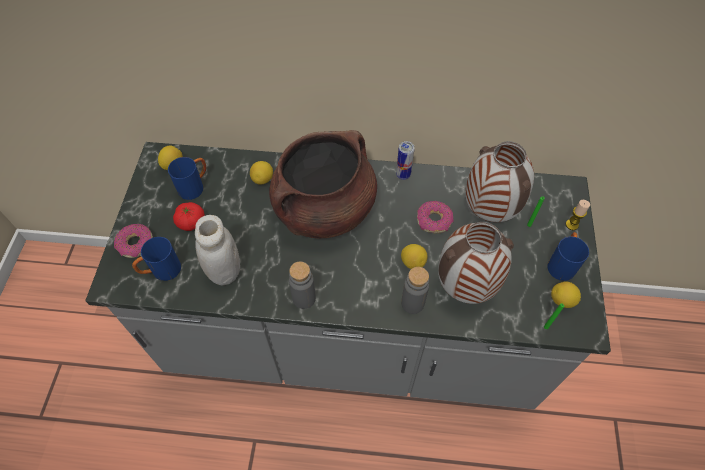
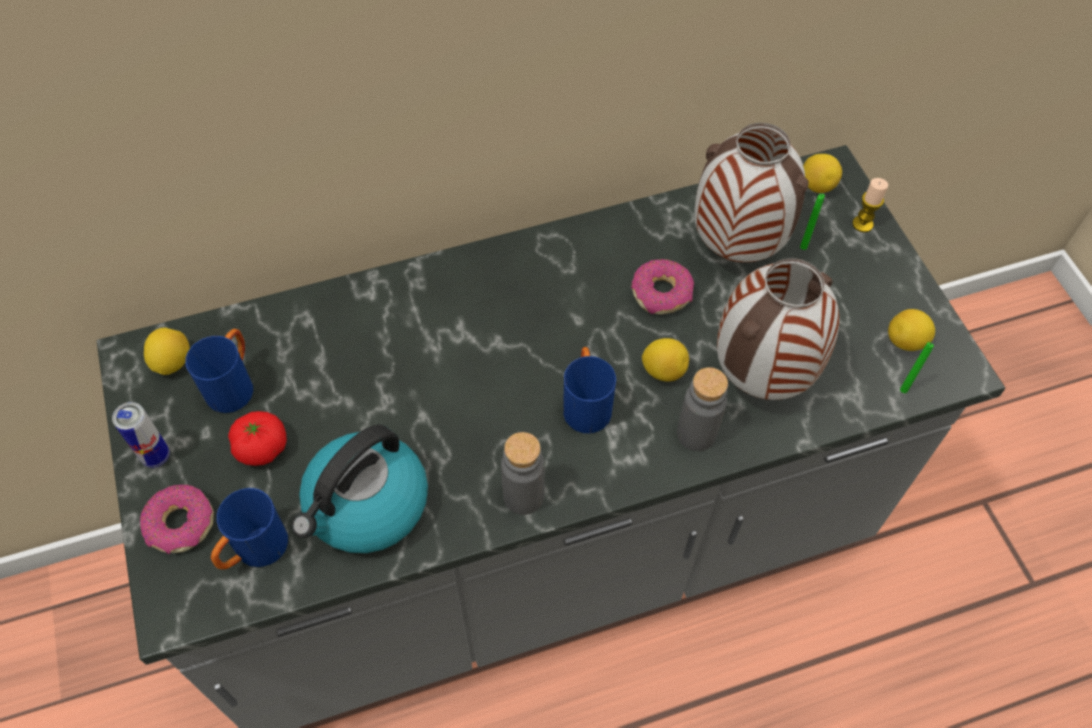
camera: 25 degrees left, 0 degrees up
white jar [195,215,240,285] -> kettle [292,425,428,553]
lemon [250,161,273,185] -> lemon moved to [803,154,842,193]
brown cooking pot [269,130,377,238] -> none
can [396,141,415,180] -> can moved to [112,402,170,468]
blue mug [548,232,589,281] -> blue mug moved to [563,347,616,433]

